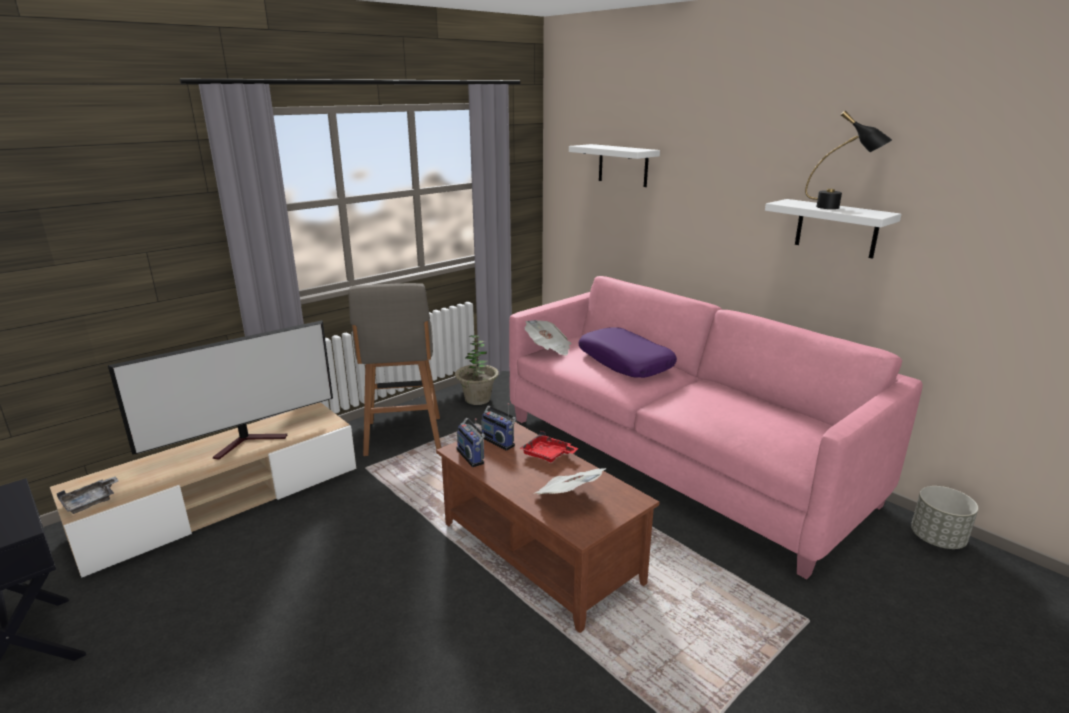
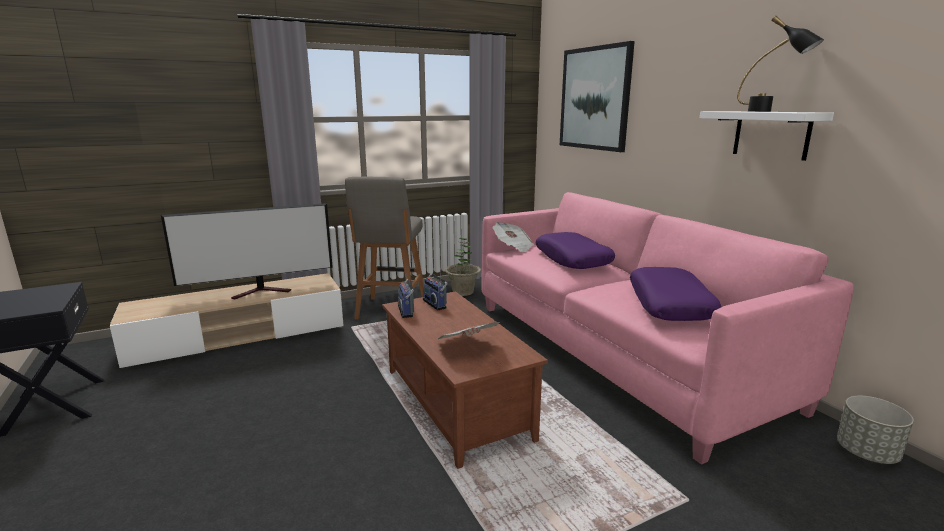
camera: 15 degrees right, 5 degrees down
grey tray [57,477,119,514] -> none
red tray [520,431,579,462] -> none
white shelf [569,144,660,187] -> picture [560,41,635,152]
none -> purple pillow [630,267,721,321]

